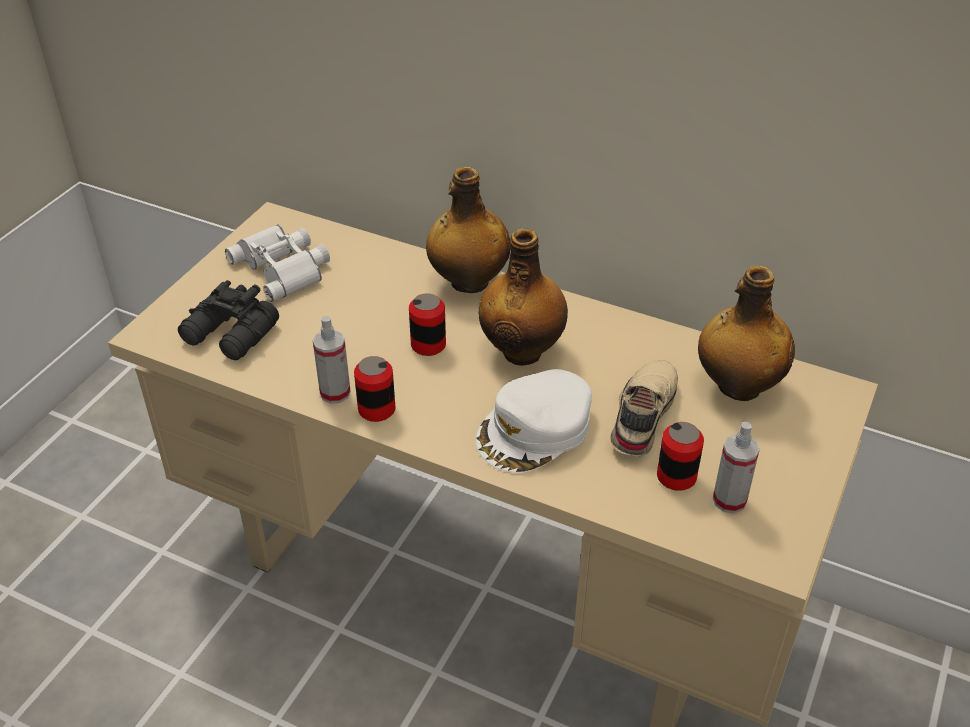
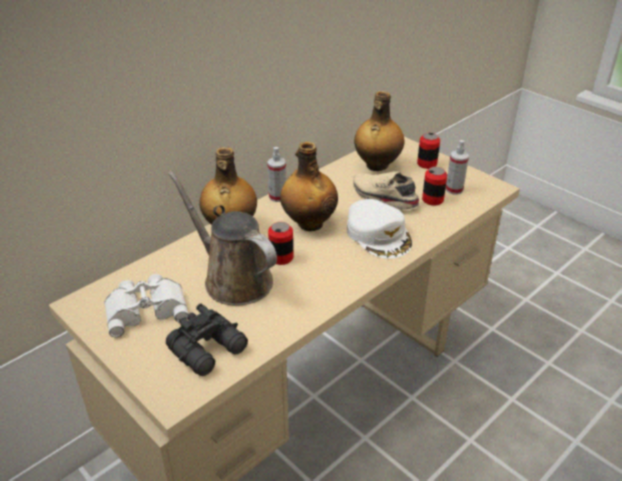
camera: 70 degrees left, 5 degrees down
spray bottle [313,316,351,404] -> spray bottle moved to [267,147,286,202]
can [354,356,395,422] -> can moved to [417,133,440,169]
none -> brown watering can [168,171,277,306]

